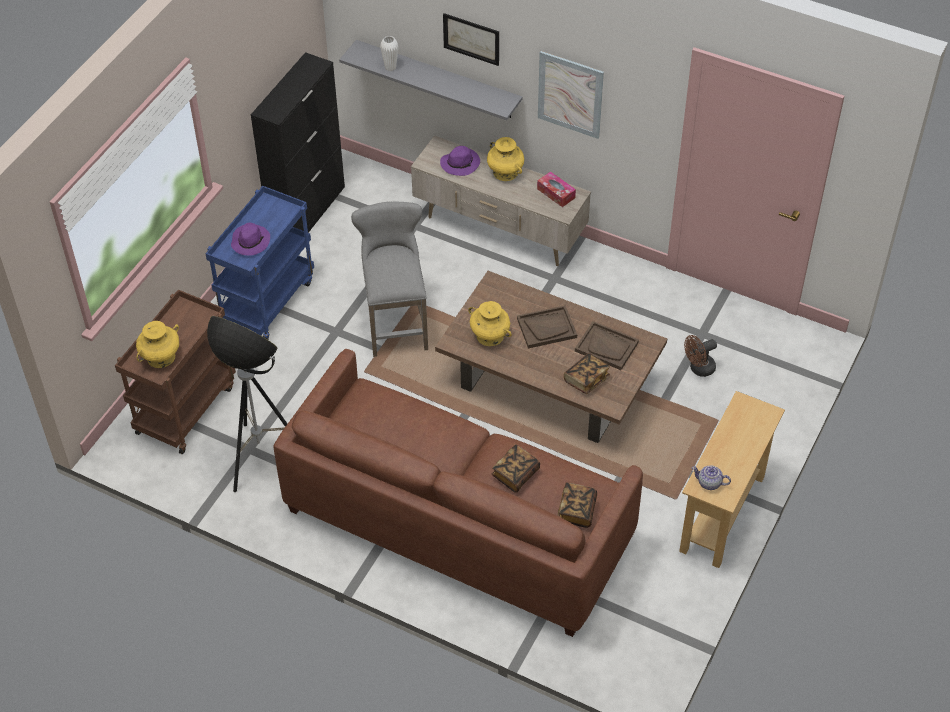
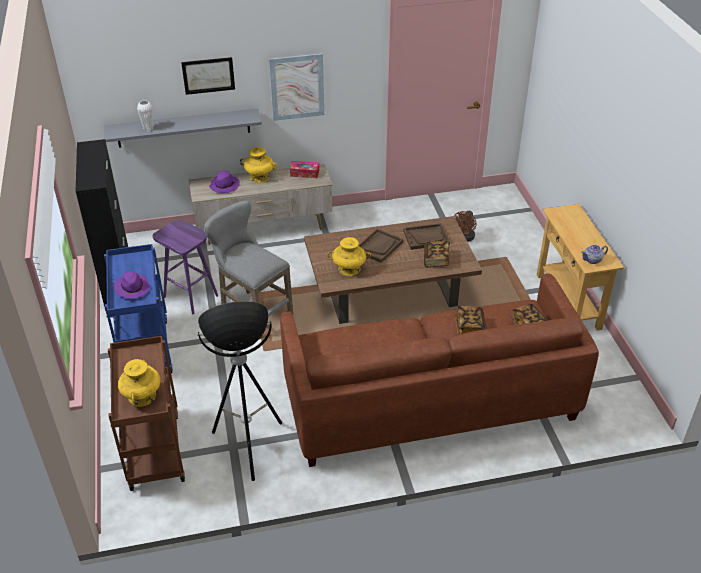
camera: 40 degrees left, 10 degrees down
none -> purple stool [153,220,218,314]

